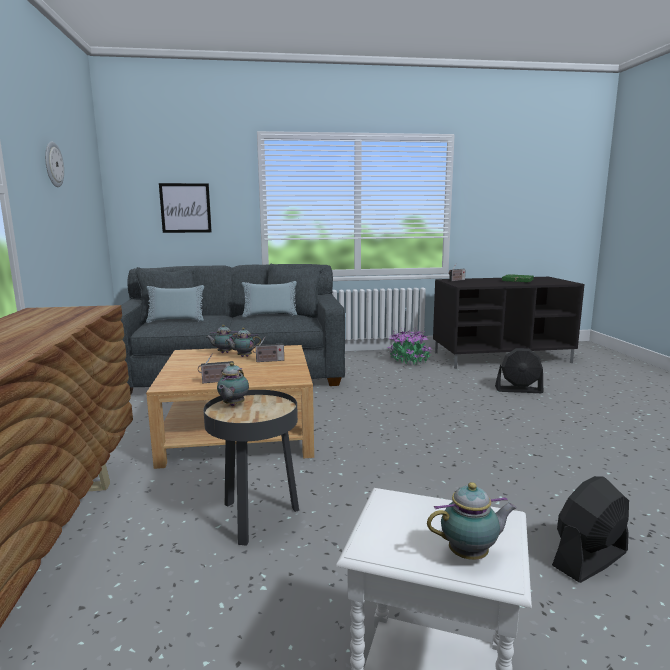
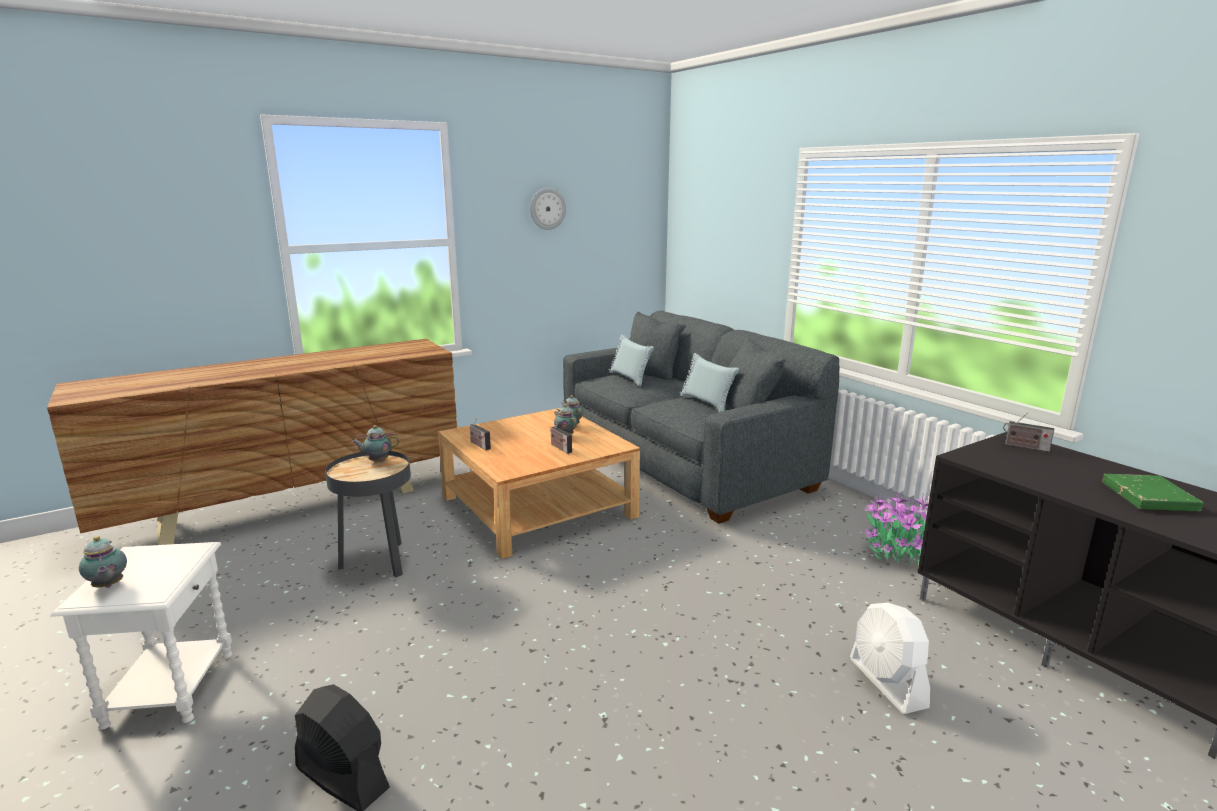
camera: 65 degrees right, 5 degrees up
picture [159,183,212,233] -> none
black fan [495,348,543,393] -> white fan [850,603,930,714]

